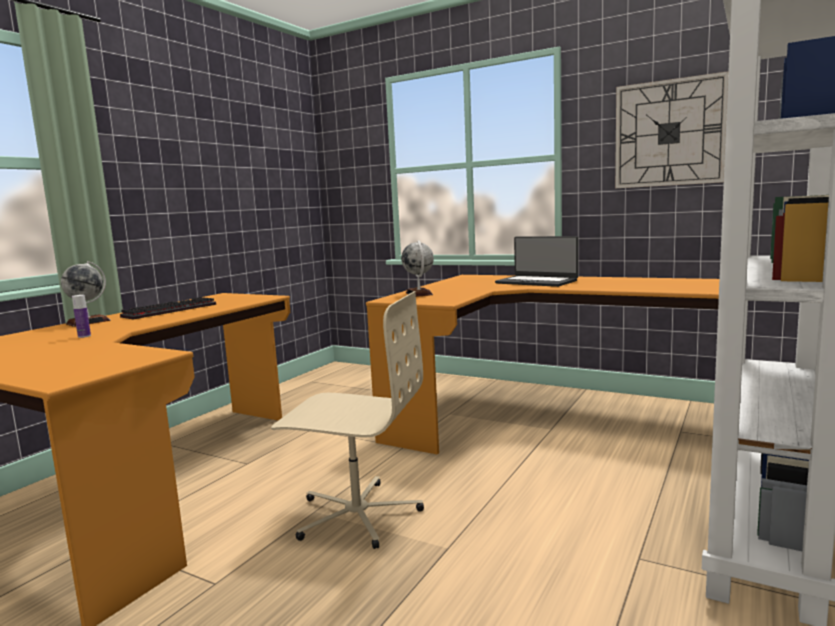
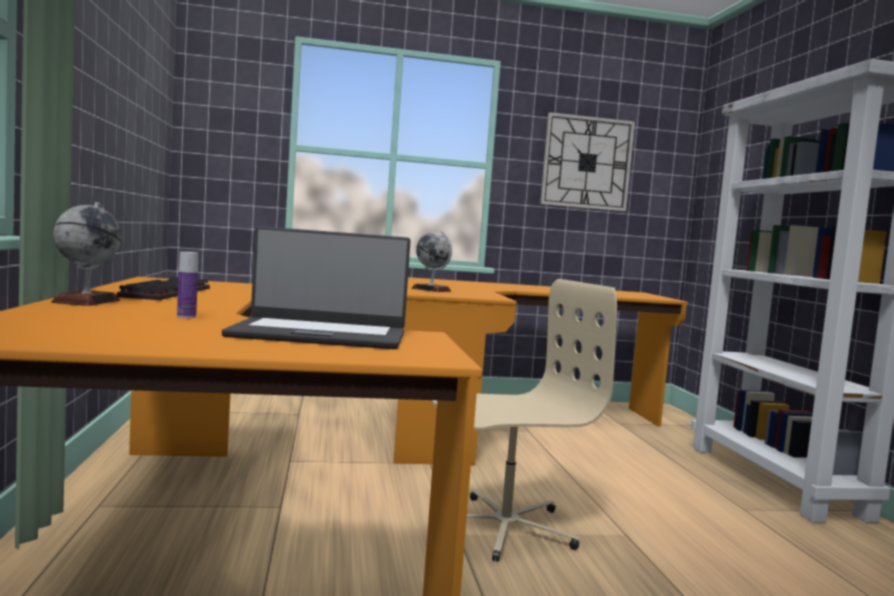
camera: 40 degrees left, 5 degrees down
laptop [495,236,578,287] -> laptop moved to [222,226,411,349]

